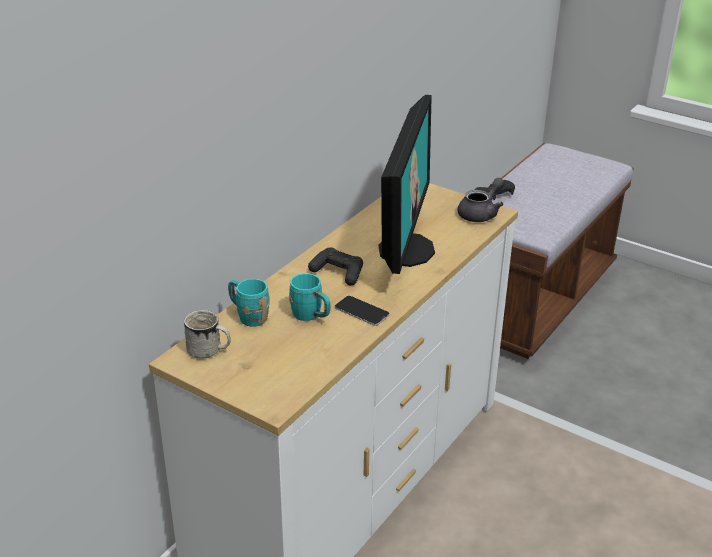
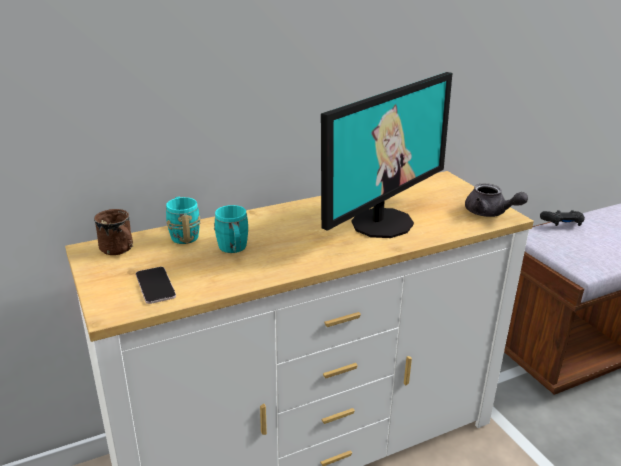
camera: 30 degrees right, 5 degrees down
white mug [184,310,231,359] -> brown mug [94,209,133,255]
black game controller [308,247,363,286] -> none
phone [335,296,390,326] -> phone moved to [136,267,176,304]
grey teapot [458,178,505,222] -> grey teapot turned 60 degrees clockwise [465,183,528,217]

